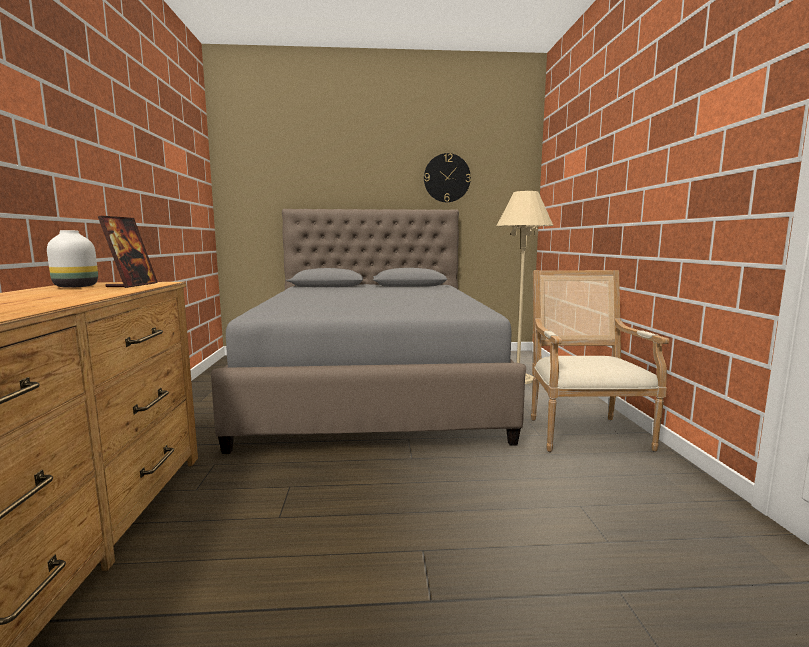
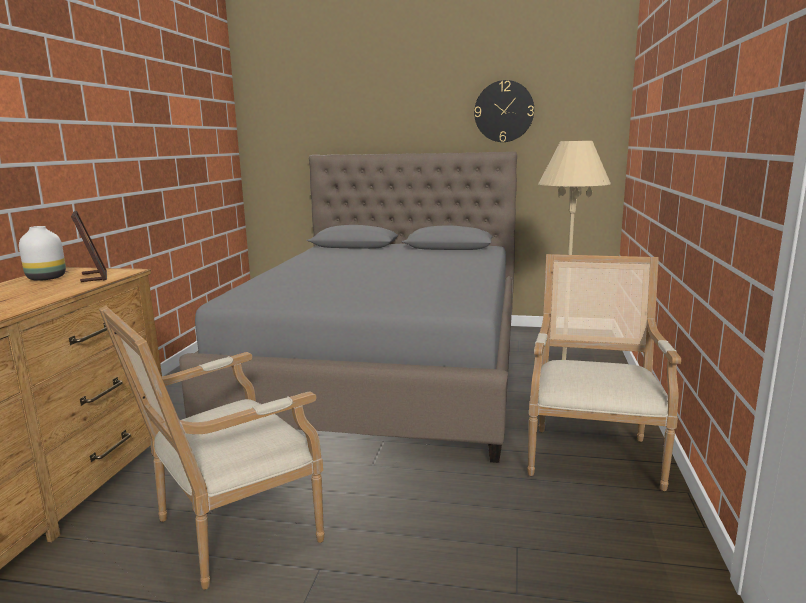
camera: 15 degrees right, 5 degrees up
picture frame [98,215,158,288] -> picture frame turned 45 degrees counterclockwise [71,211,107,282]
none -> armchair [99,306,324,590]

